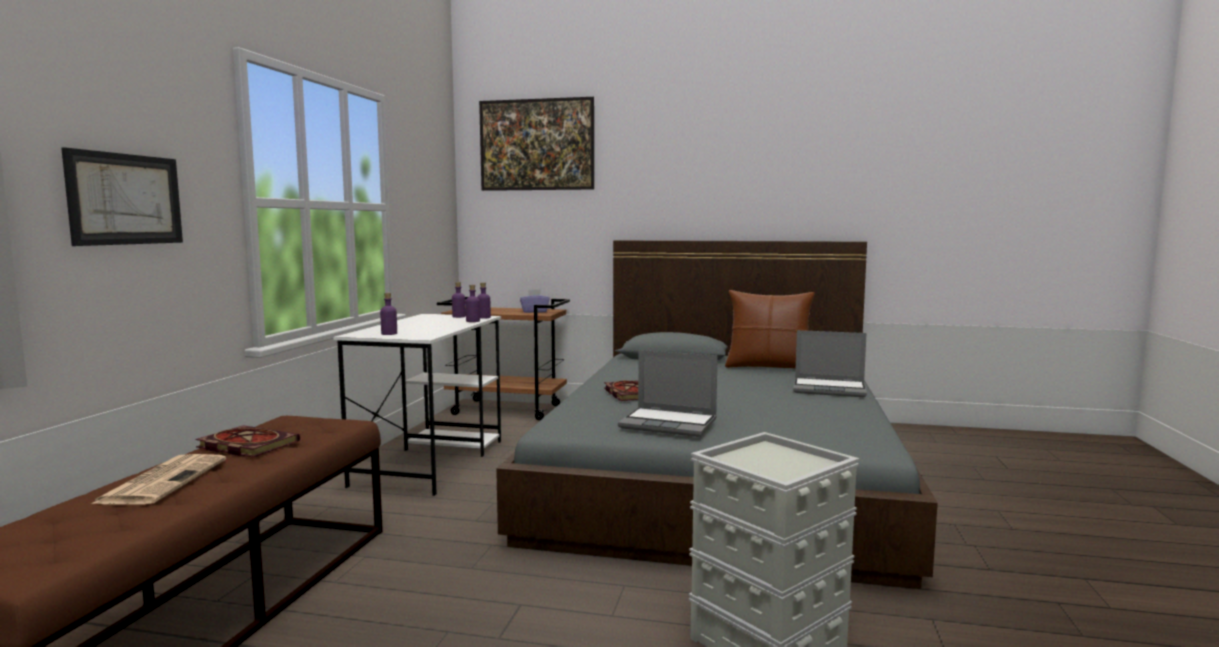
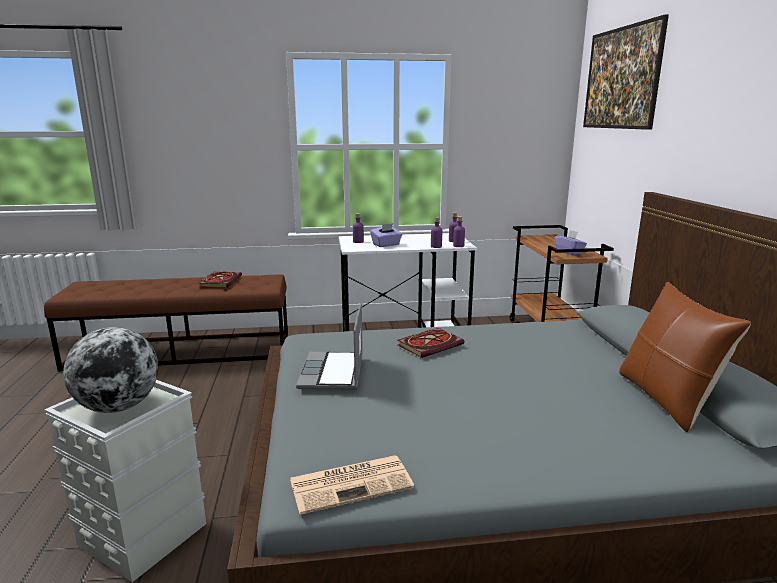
camera: 70 degrees right, 10 degrees up
picture [61,147,183,246] -> none
newspaper [91,454,226,504] -> newspaper moved to [290,455,414,515]
laptop [793,330,867,397] -> none
none -> globe [63,327,158,413]
none -> purple tissue box [370,223,402,247]

